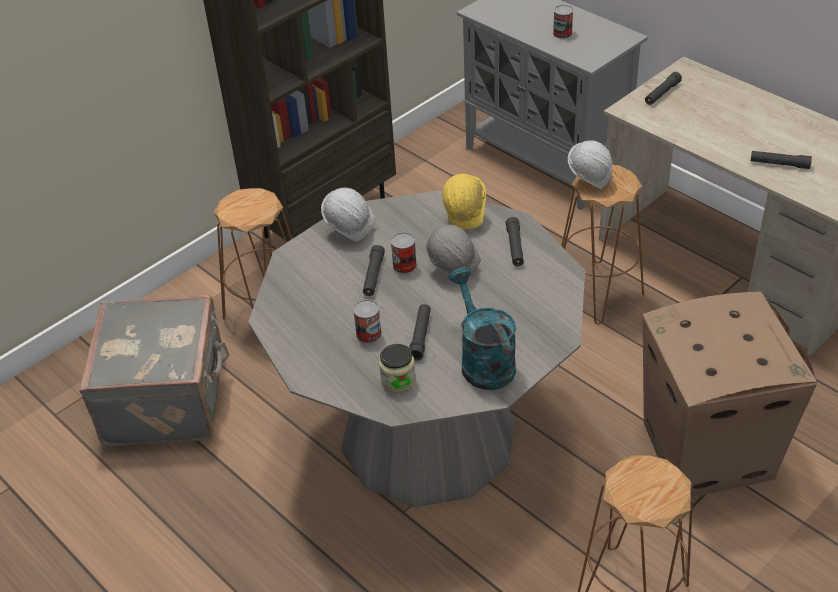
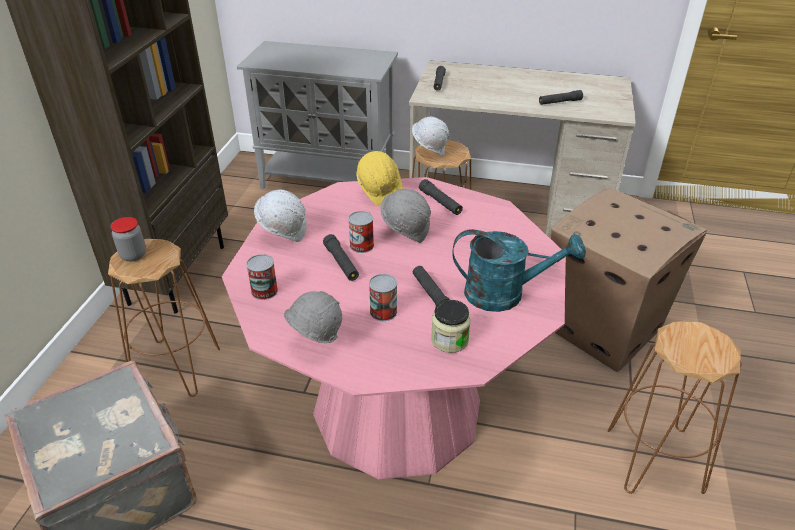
camera: 35 degrees left, 5 degrees down
grey dining table [248,190,585,507] -> pink dining table [222,177,566,479]
turquoise watering can [449,267,516,390] -> turquoise watering can turned 150 degrees clockwise [452,229,586,312]
can [553,5,574,39] -> can moved to [246,254,278,300]
none -> jar [111,217,146,261]
none -> grey hard hat [284,291,342,343]

